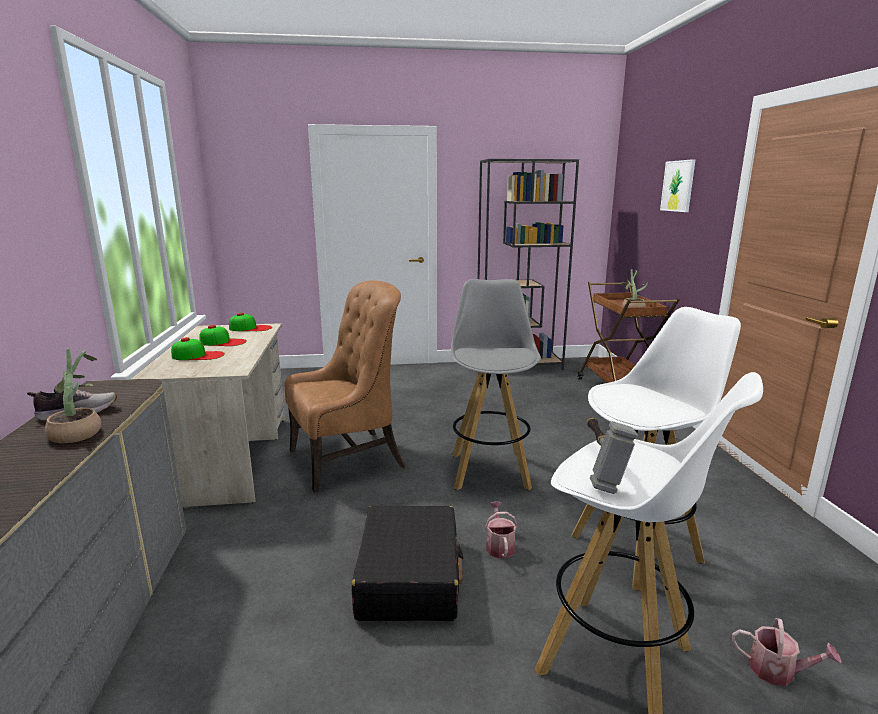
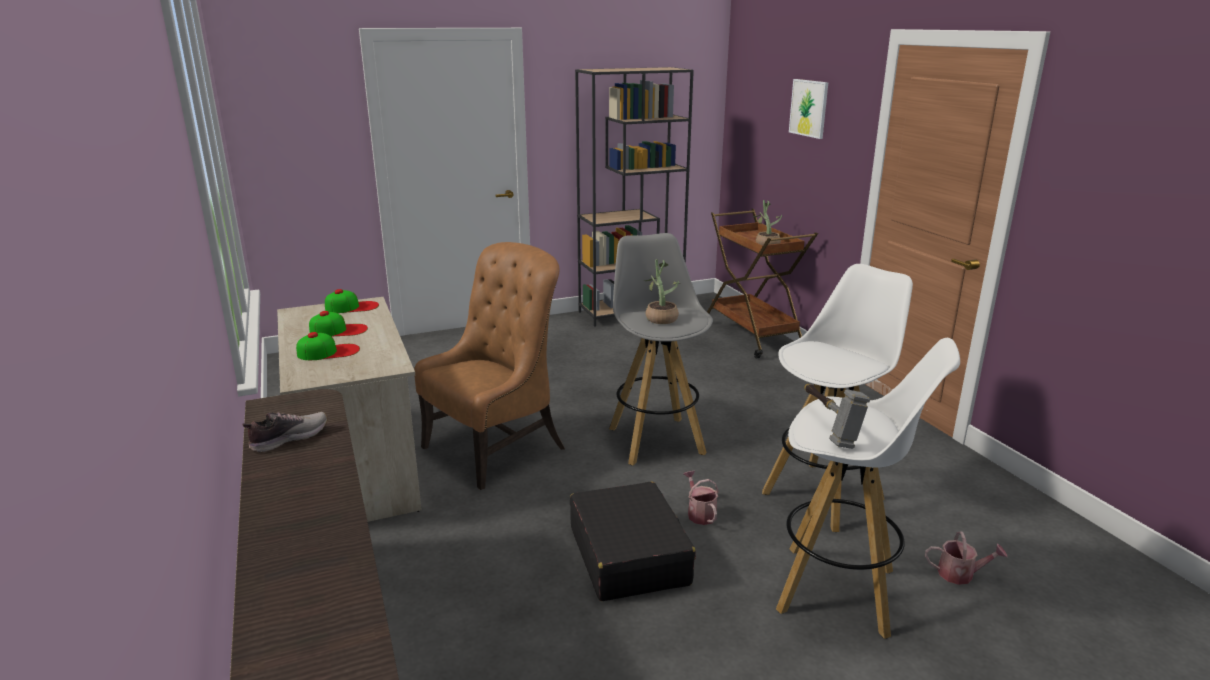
camera: 15 degrees left, 5 degrees up
potted plant [44,349,101,443] -> potted plant moved to [643,259,680,324]

